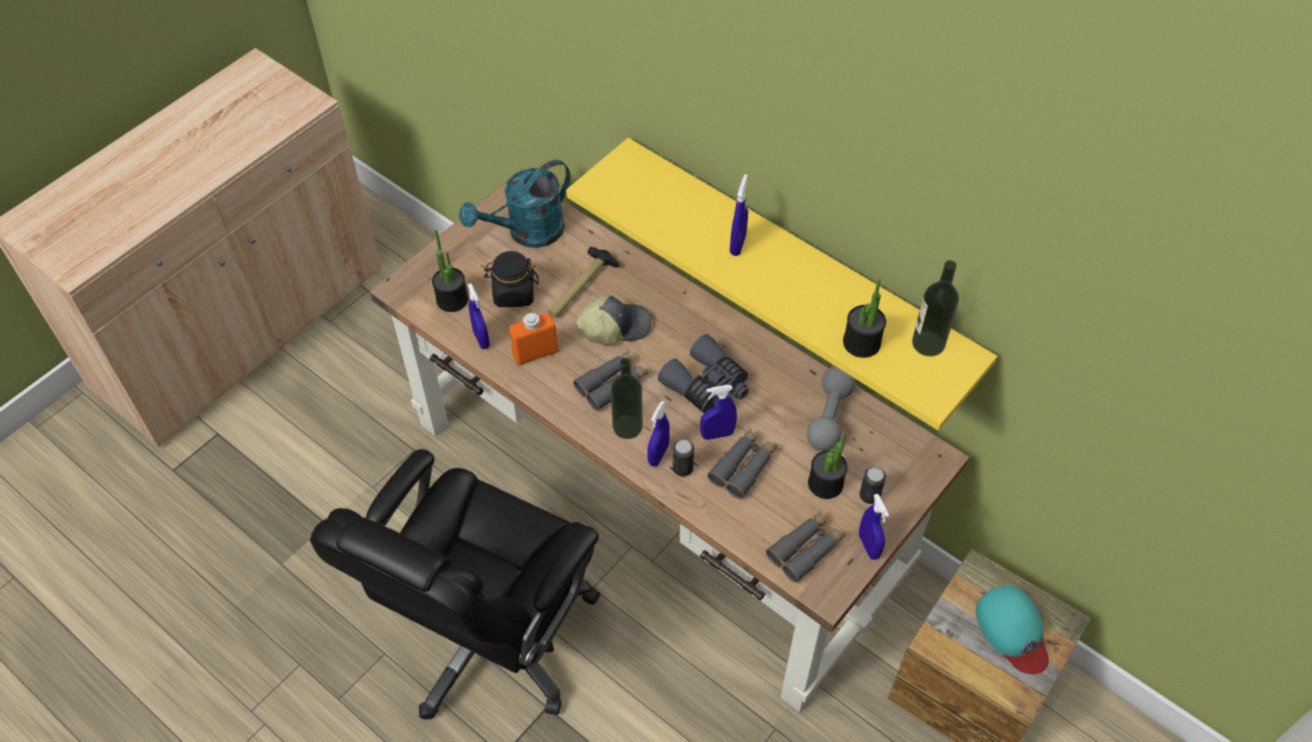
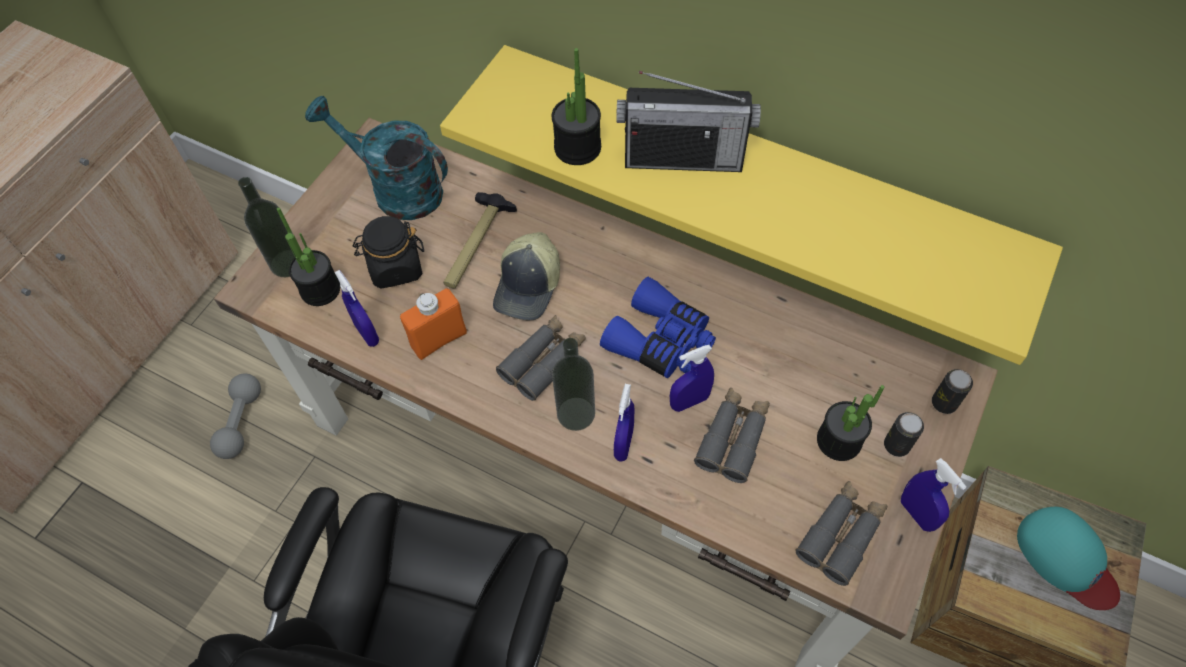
camera: 10 degrees left, 5 degrees up
turquoise watering can [459,160,570,248] -> turquoise watering can turned 75 degrees clockwise [305,96,448,220]
cap [576,295,651,345] -> cap turned 135 degrees clockwise [493,232,560,321]
grey binoculars [658,334,749,413] -> blue binoculars [600,277,716,378]
can [673,439,694,477] -> can moved to [932,369,973,414]
blue spray bottle [730,174,748,256] -> radio [616,71,761,172]
grey dumbbell [807,366,856,451] -> grey dumbbell moved to [210,374,261,459]
potted plant [843,278,886,358] -> potted plant moved to [552,48,601,165]
bottle [912,260,959,356] -> bottle moved to [238,177,295,277]

